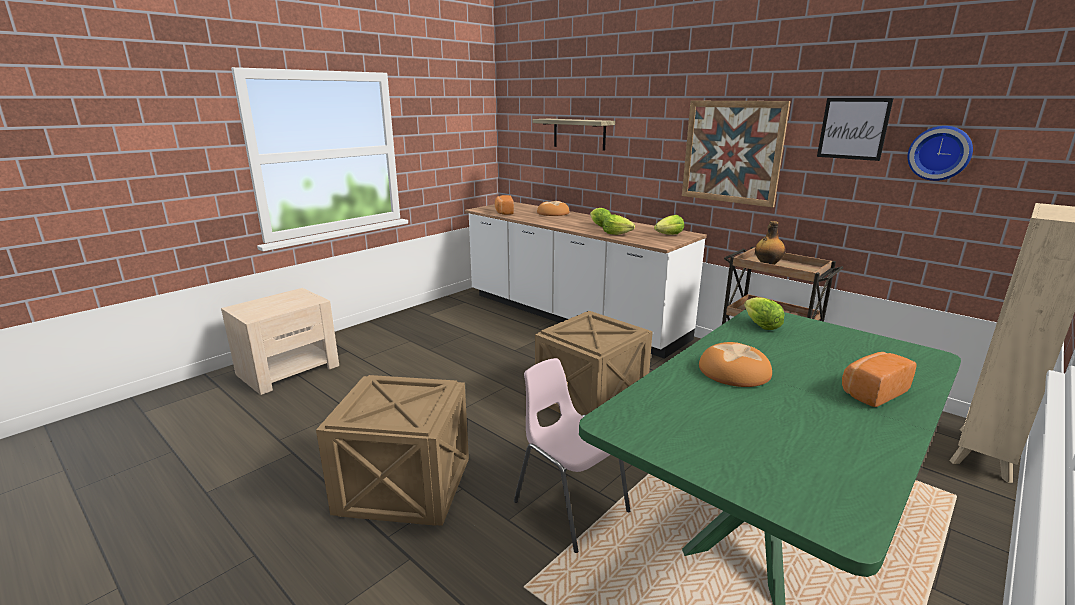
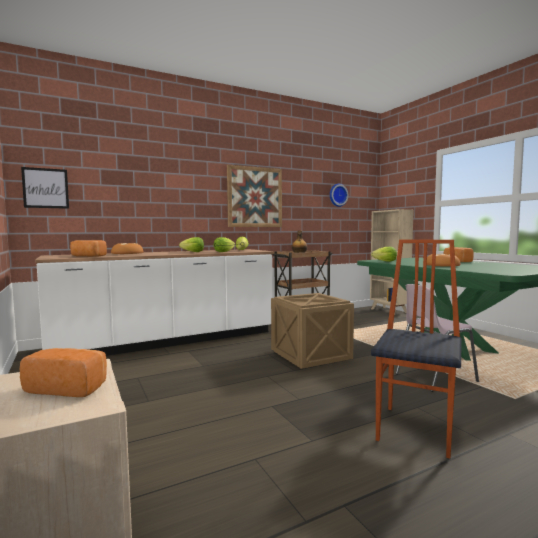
camera: 70 degrees left, 15 degrees down
crate [316,375,469,526] -> chair [371,240,461,458]
shelf [533,119,615,151] -> none
picture [817,98,894,161] -> picture moved to [21,167,69,209]
none -> bread [20,348,107,397]

